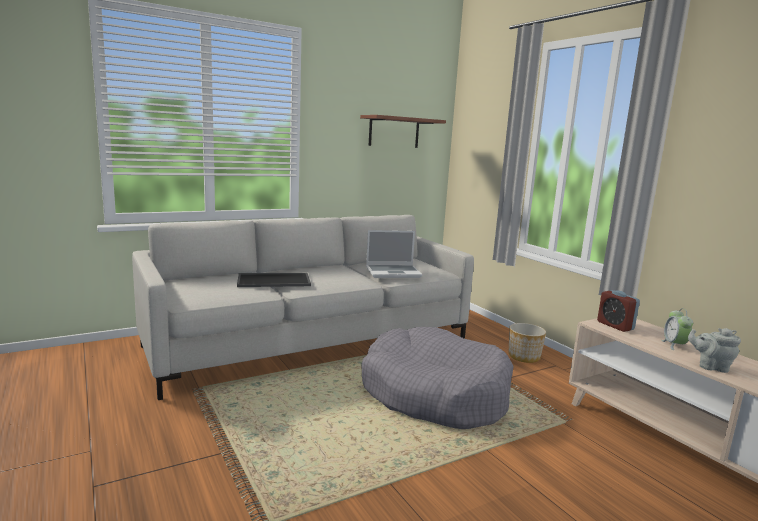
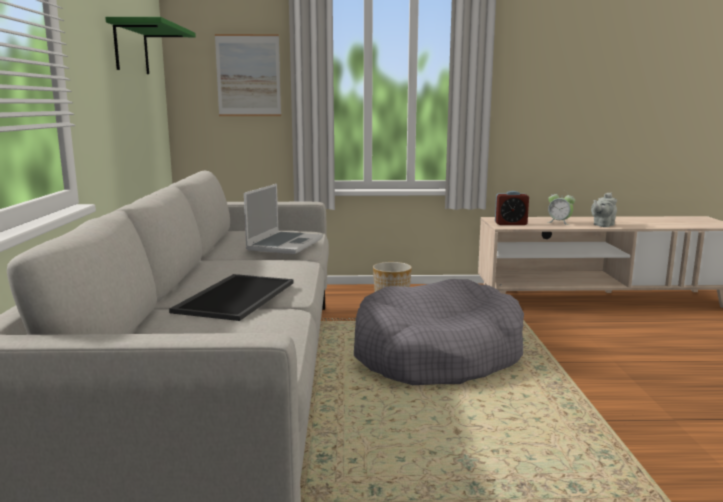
camera: 60 degrees left, 0 degrees up
brown shelf [360,115,446,148] -> green shelf [105,17,196,74]
none -> picture [215,34,281,116]

